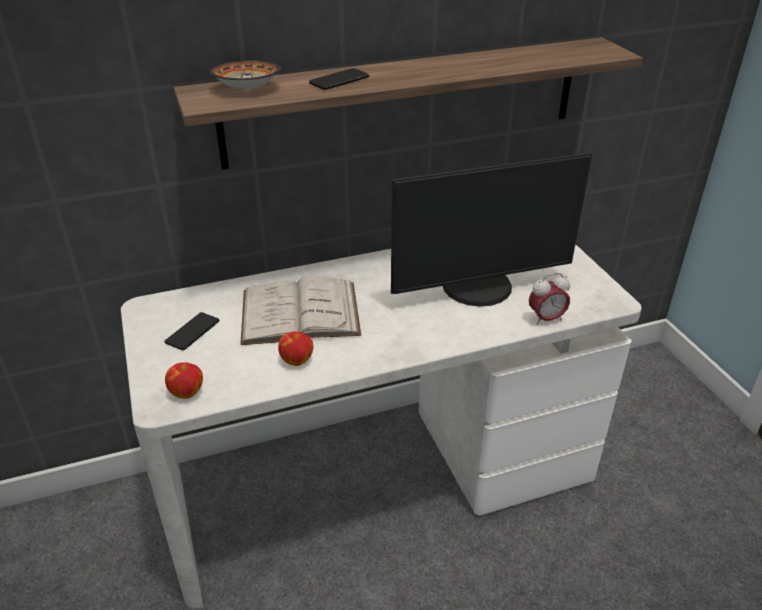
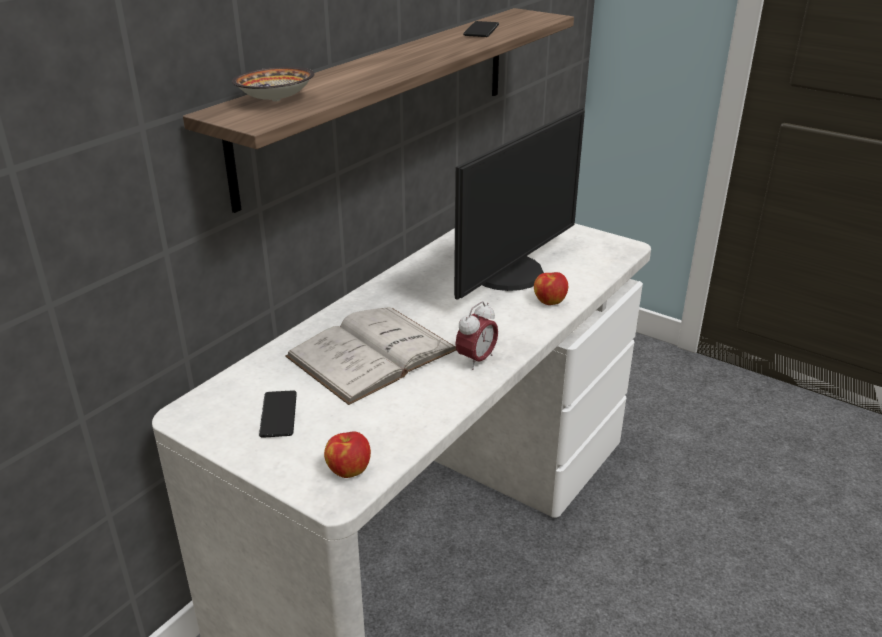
camera: 35 degrees left, 5 degrees down
apple [278,331,313,366] -> apple moved to [534,272,568,305]
phone [309,68,369,90] -> phone moved to [463,21,499,37]
alarm clock [529,273,570,325] -> alarm clock moved to [455,301,498,370]

